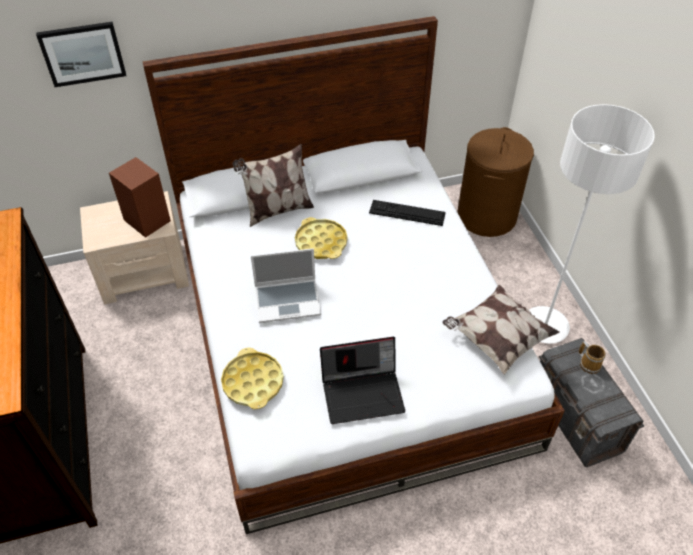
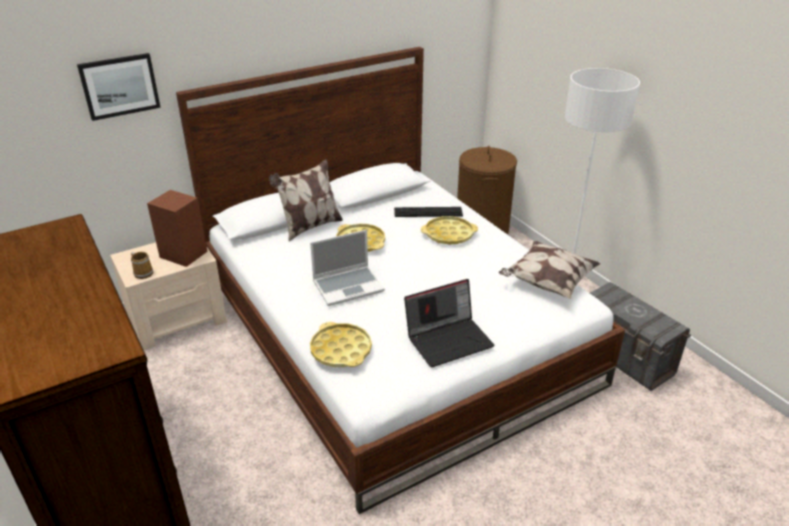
camera: 15 degrees left, 15 degrees down
mug [578,341,605,374] -> mug moved to [131,252,153,279]
none -> yellow tray [421,216,478,245]

